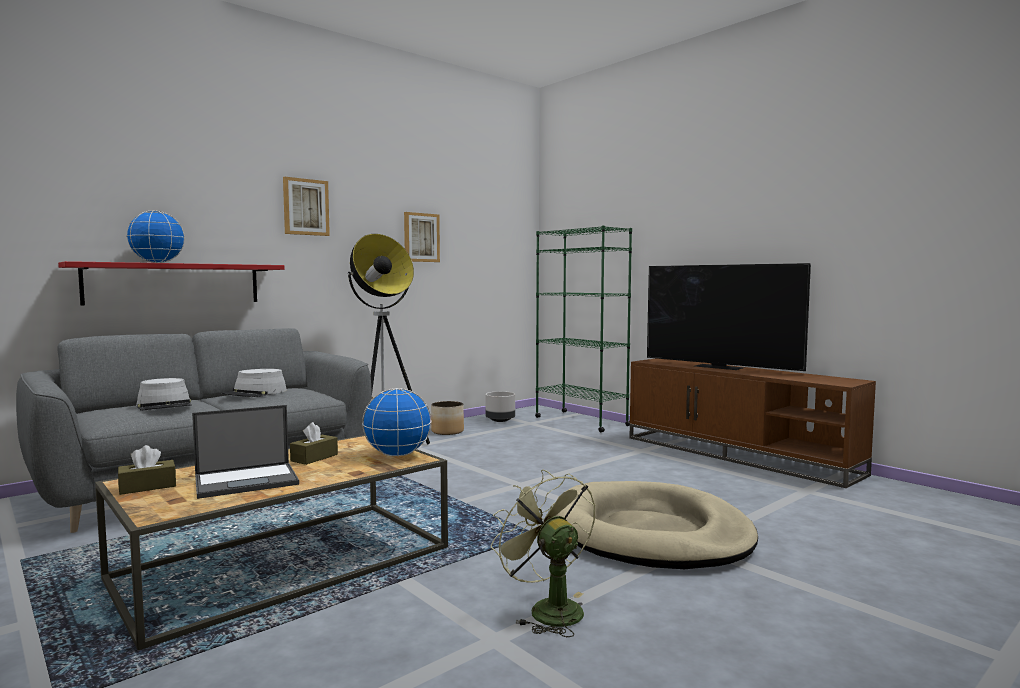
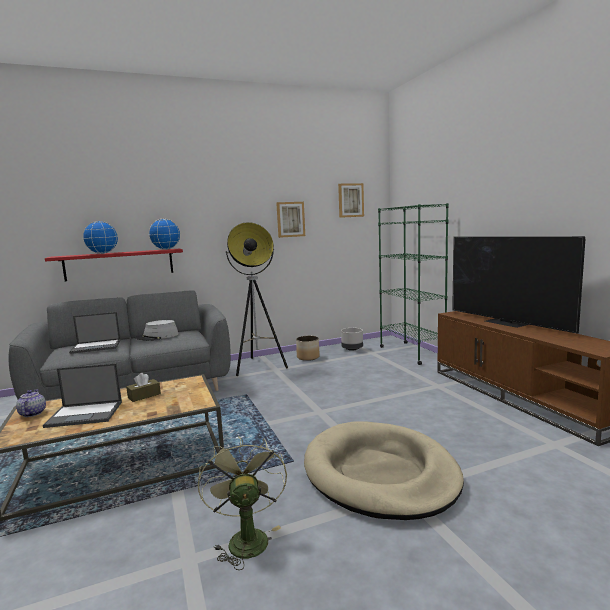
camera: 20 degrees right, 5 degrees up
brown tissue box [118,445,176,495] -> teapot [16,389,46,417]
grey hat [136,378,192,411] -> laptop [69,312,121,354]
picture [283,177,330,236] -> picture moved to [338,183,364,218]
globe [362,388,431,456] -> globe moved to [149,219,181,250]

